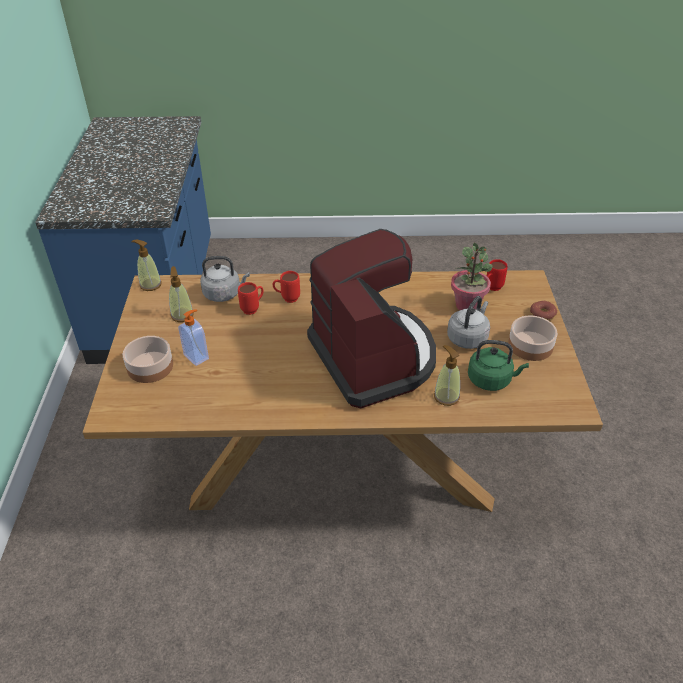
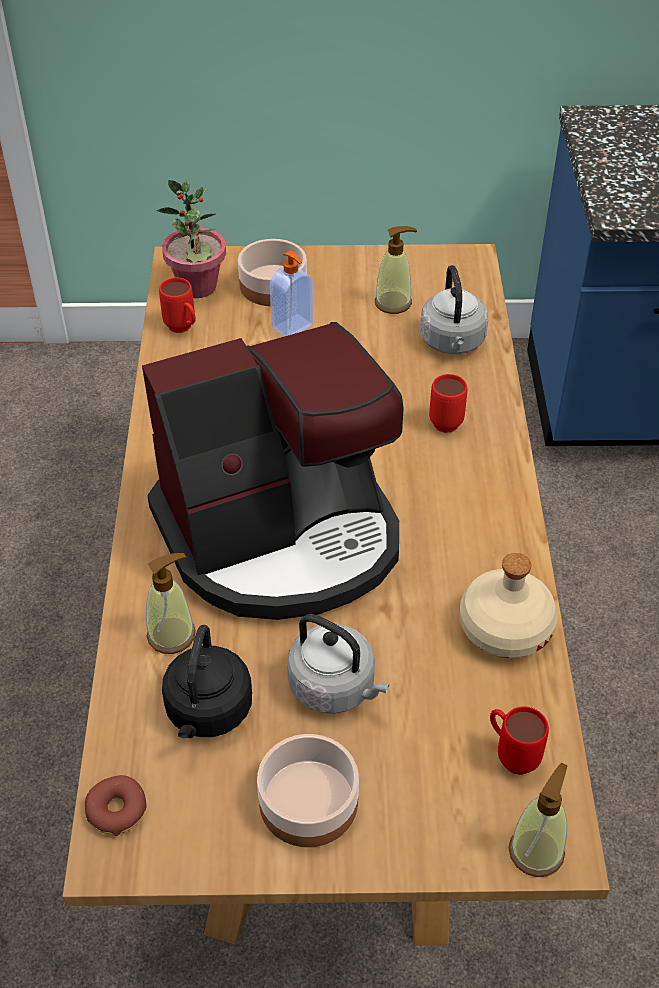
camera: 90 degrees right, 5 degrees up
soap dispenser [131,240,162,291] -> soap dispenser moved to [509,763,568,877]
red mug [238,282,264,315] -> red mug moved to [159,278,196,333]
potted plant [451,243,493,310] -> potted plant moved to [157,180,226,298]
green kettle [468,340,529,391] -> black kettle [162,625,252,738]
donut [530,301,557,321] -> donut moved to [85,775,147,836]
none -> beige bottle [459,553,558,658]

